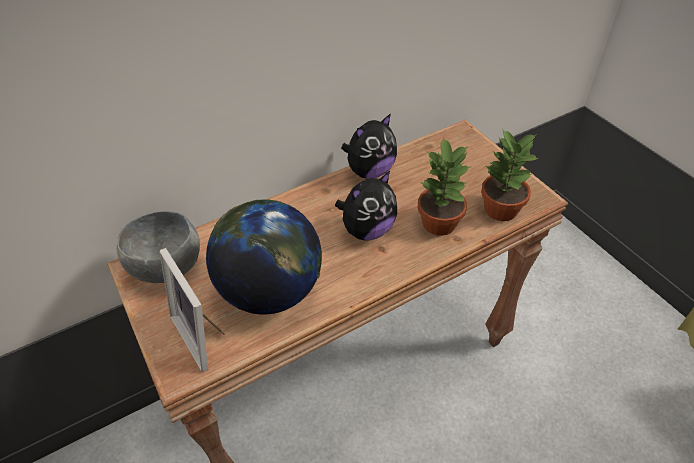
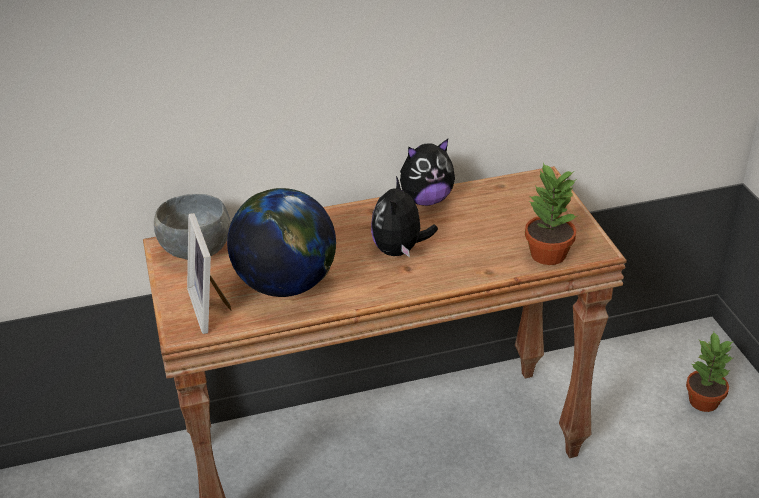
camera: 15 degrees right, 10 degrees down
plush toy [335,171,397,241] -> plush toy turned 120 degrees clockwise [371,176,438,257]
potted plant [418,137,470,236] -> potted plant moved to [686,332,733,412]

